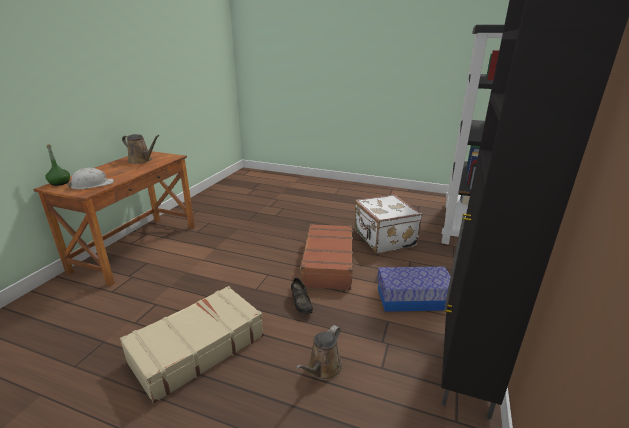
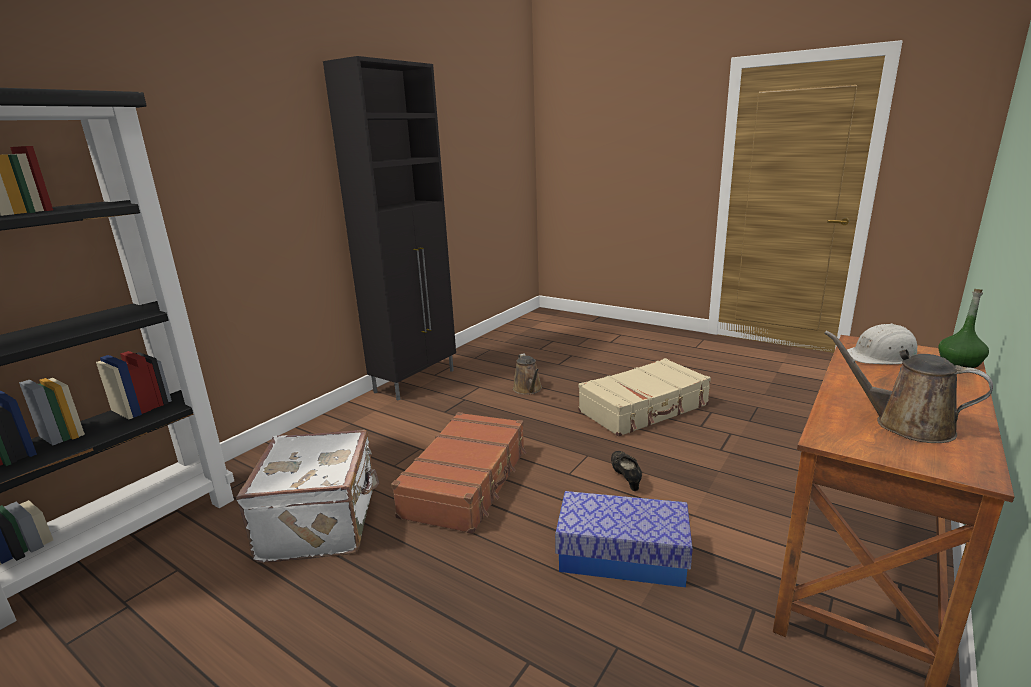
camera: 165 degrees left, 5 degrees down
black shoe [291,278,313,314] -> black shoe moved to [611,451,642,491]
brown watering can [295,325,342,380] -> brown watering can turned 120 degrees clockwise [513,353,542,395]
storage box [377,267,451,312] -> storage box moved to [555,491,693,588]

